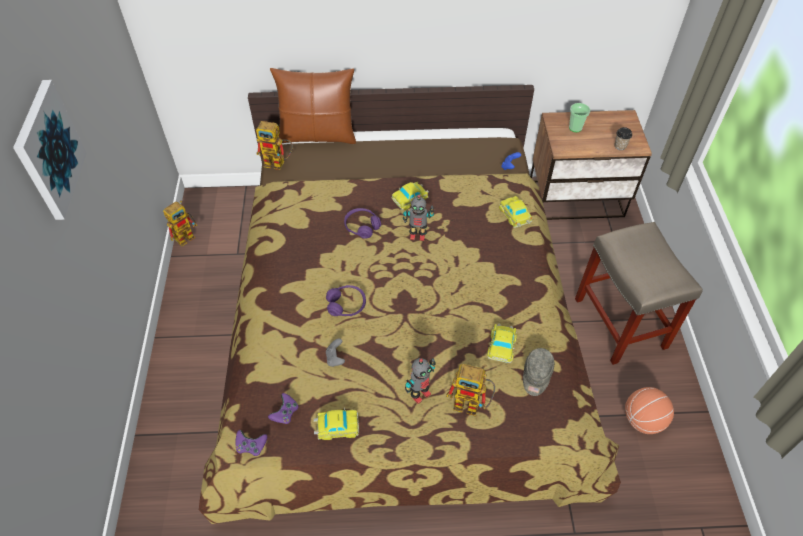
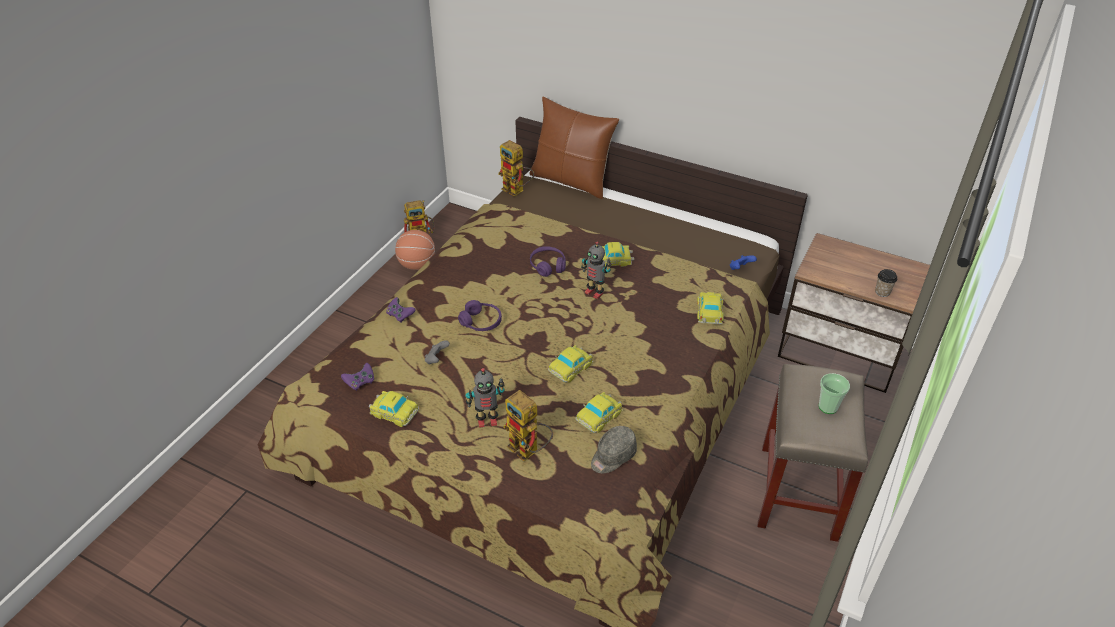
camera: 30 degrees right, 10 degrees down
picture [13,80,87,220] -> none
purple game controller [236,430,267,456] -> purple game controller moved to [386,297,415,323]
cup [569,103,590,132] -> cup moved to [819,373,850,414]
basketball [625,387,674,434] -> basketball moved to [395,230,435,270]
none -> toy car [548,345,593,383]

